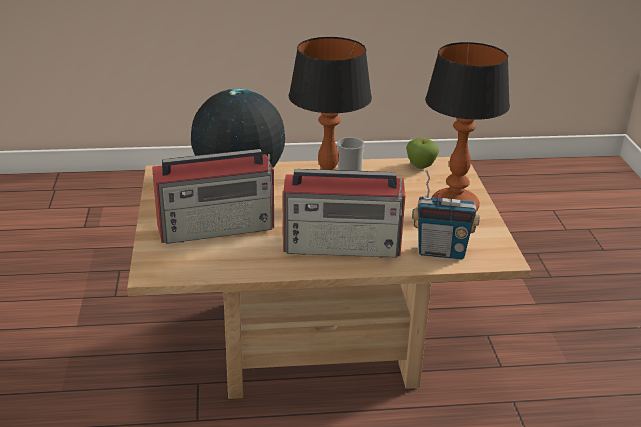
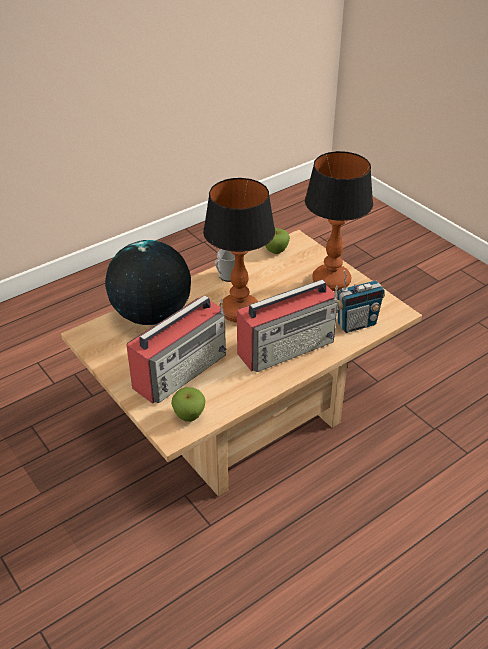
camera: 30 degrees left, 10 degrees up
none -> apple [171,387,206,422]

